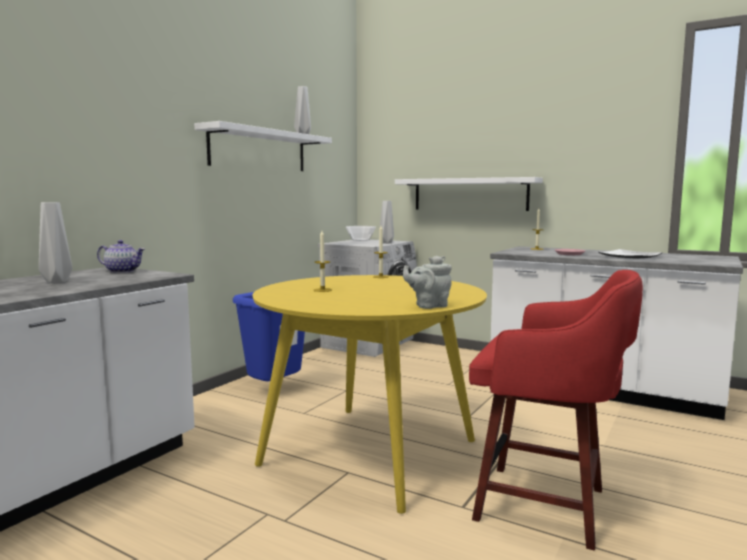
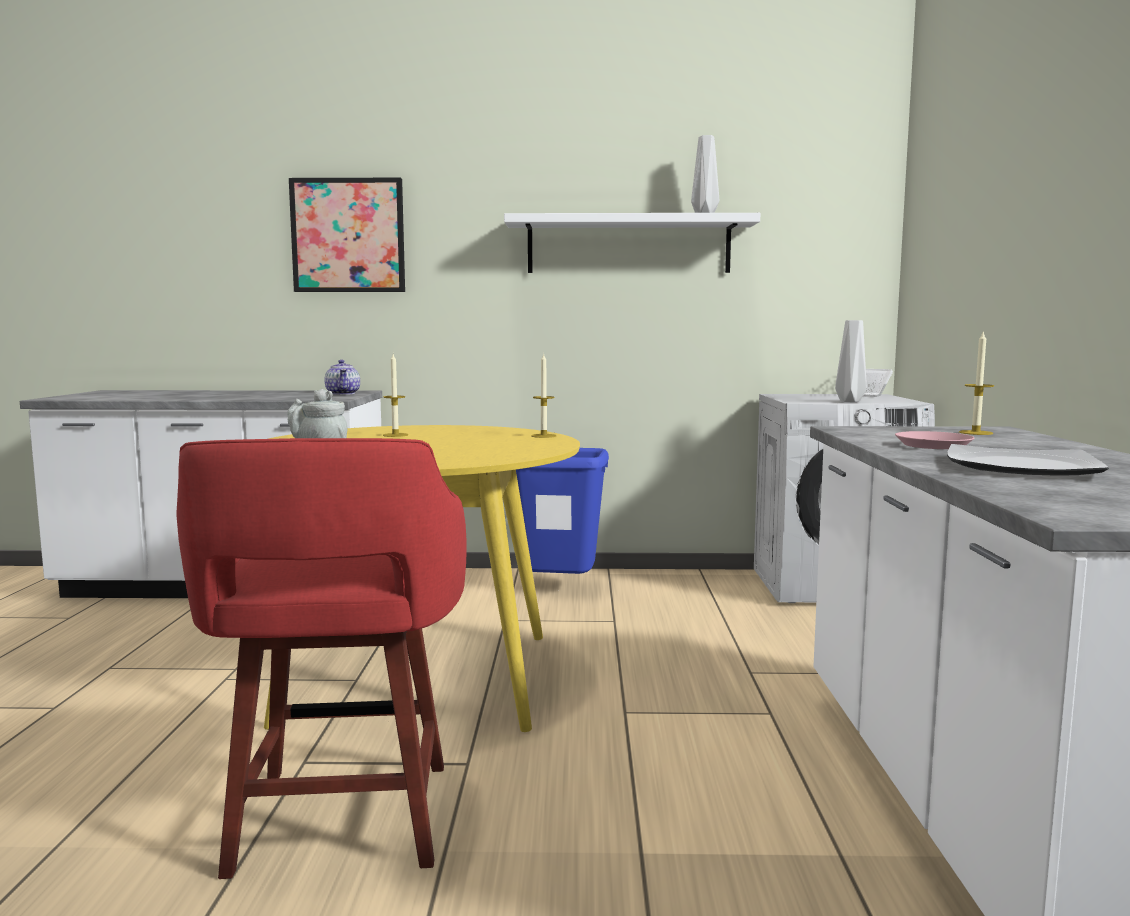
camera: 60 degrees right, 0 degrees up
grey vase [39,202,72,283] -> none
white shelf [395,177,543,211] -> none
none -> picture [289,178,405,292]

